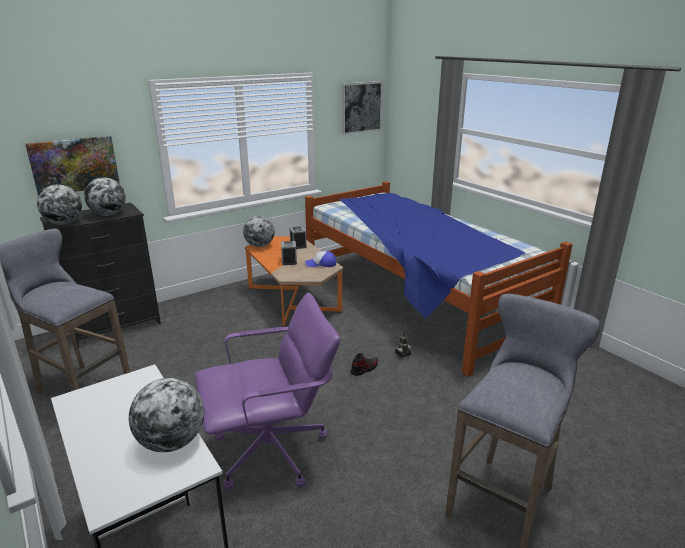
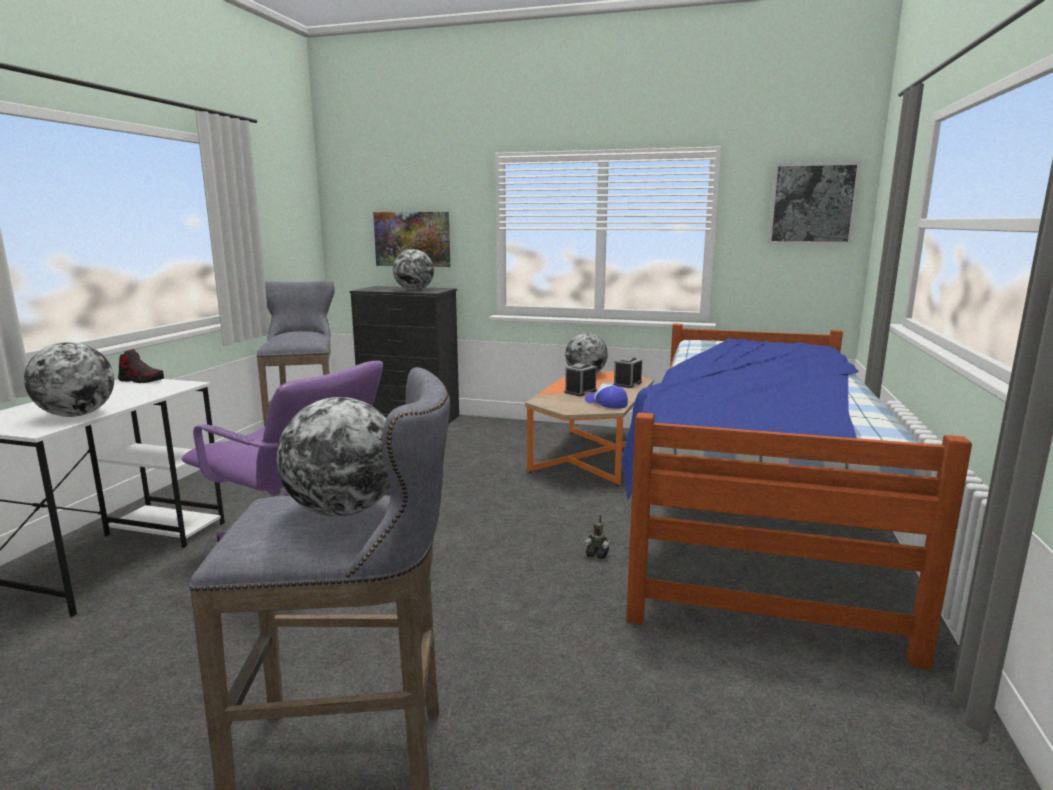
camera: 50 degrees right, 10 degrees down
globe [37,185,82,225] -> globe moved to [277,397,390,517]
shoe [351,353,378,376] -> shoe moved to [118,349,164,383]

